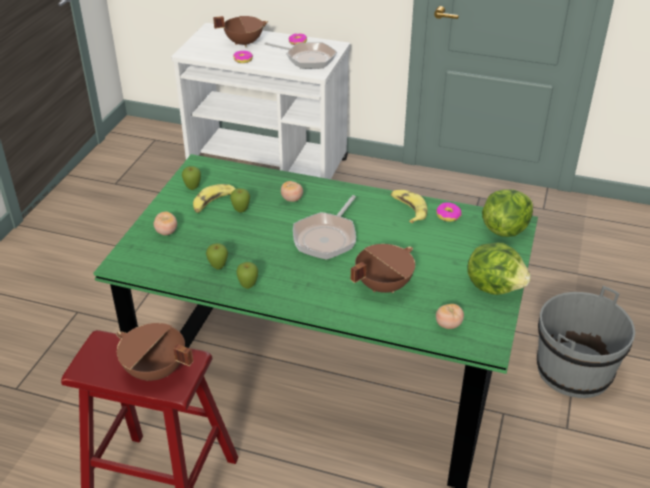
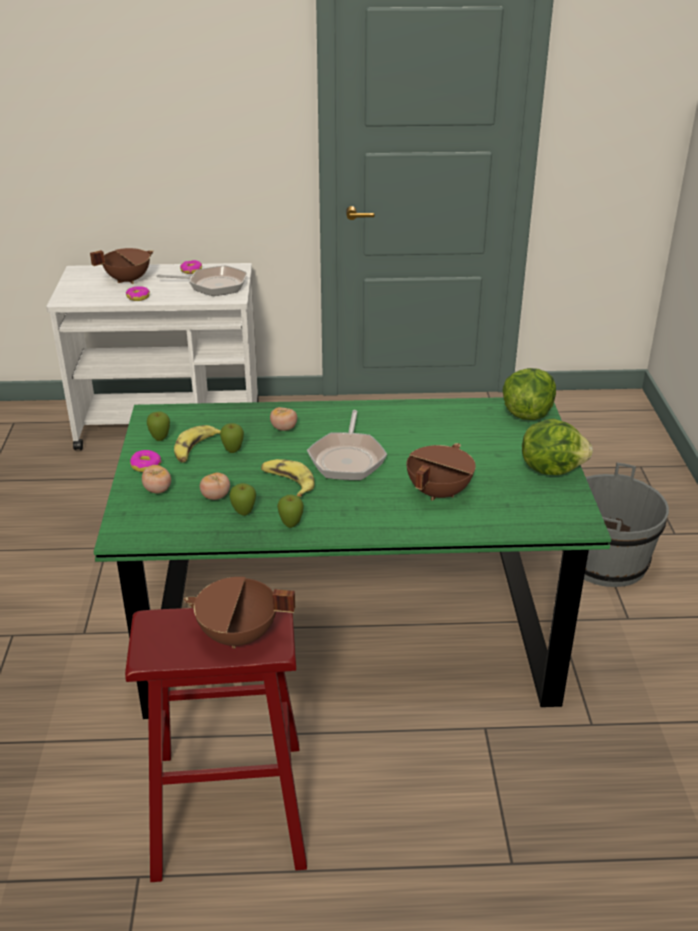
camera: 20 degrees left, 5 degrees down
banana [391,190,427,223] -> banana moved to [261,459,314,497]
donut [436,202,461,222] -> donut moved to [130,450,162,472]
tomato [436,304,464,329] -> tomato moved to [200,473,230,500]

